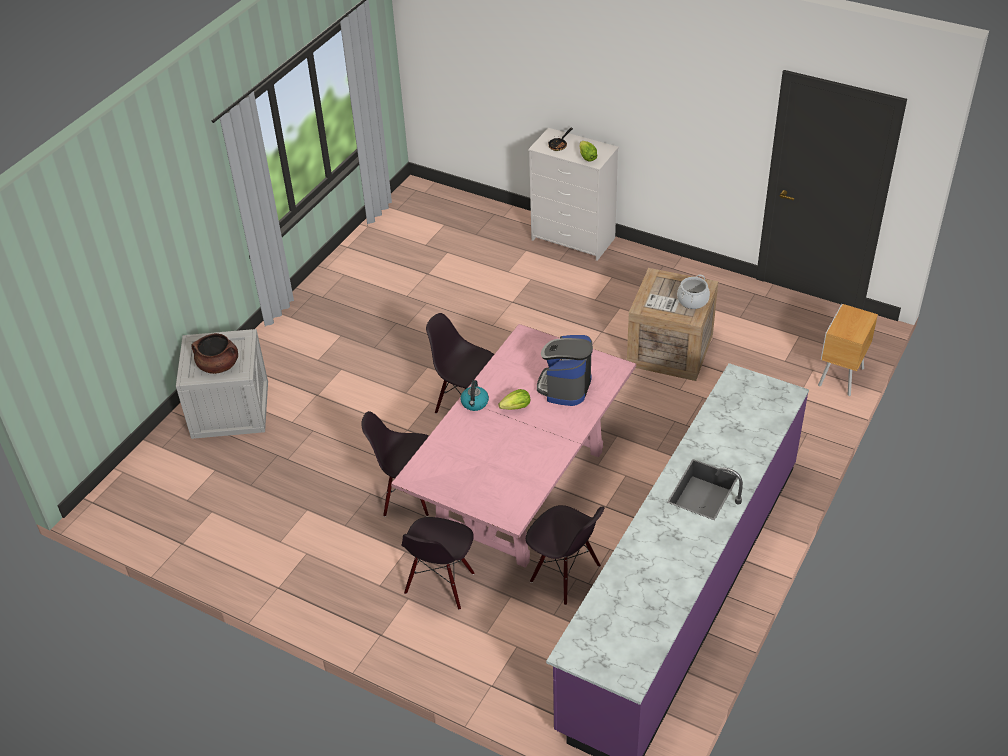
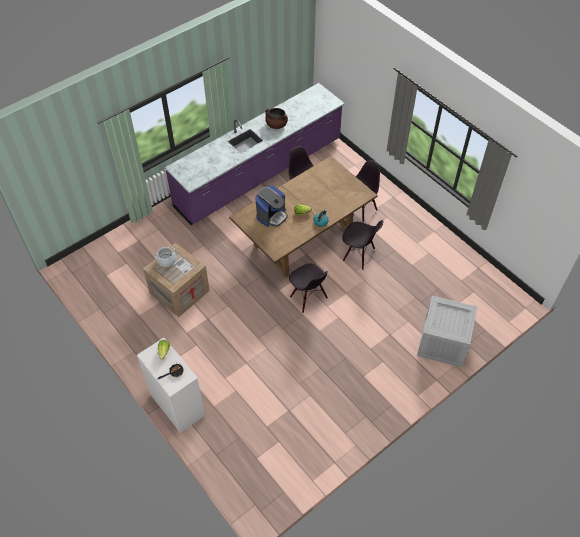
camera: 160 degrees left, 10 degrees up
brown cooking pot [191,333,238,374] -> brown cooking pot moved to [265,108,288,129]
pink dining table [391,324,636,568] -> brown dining table [229,156,378,278]
brown nightstand [818,304,878,396] -> none

